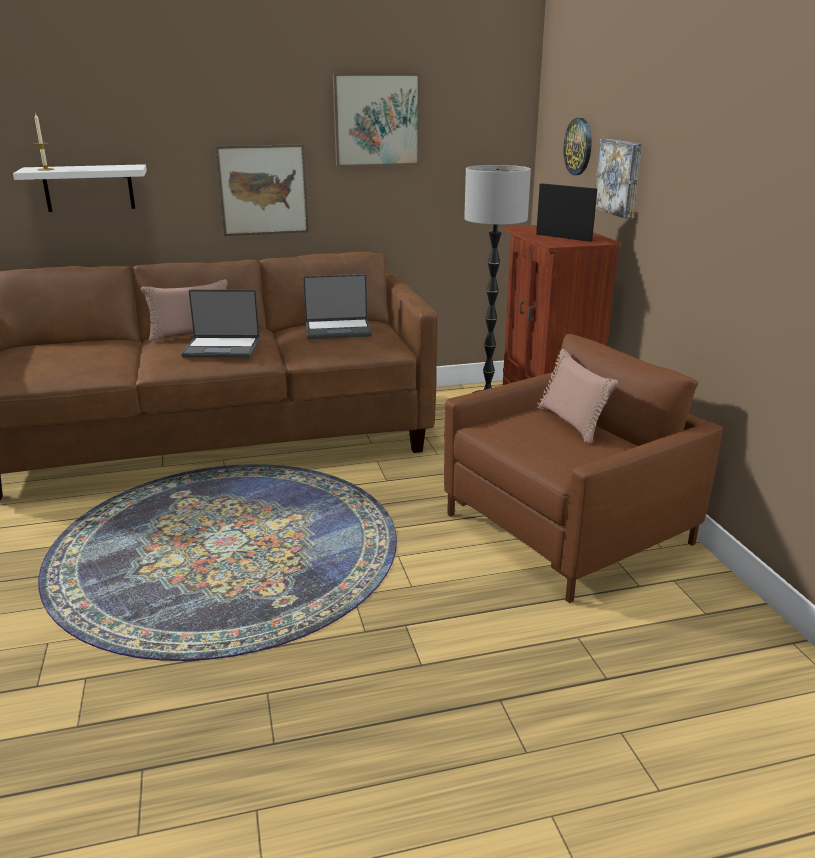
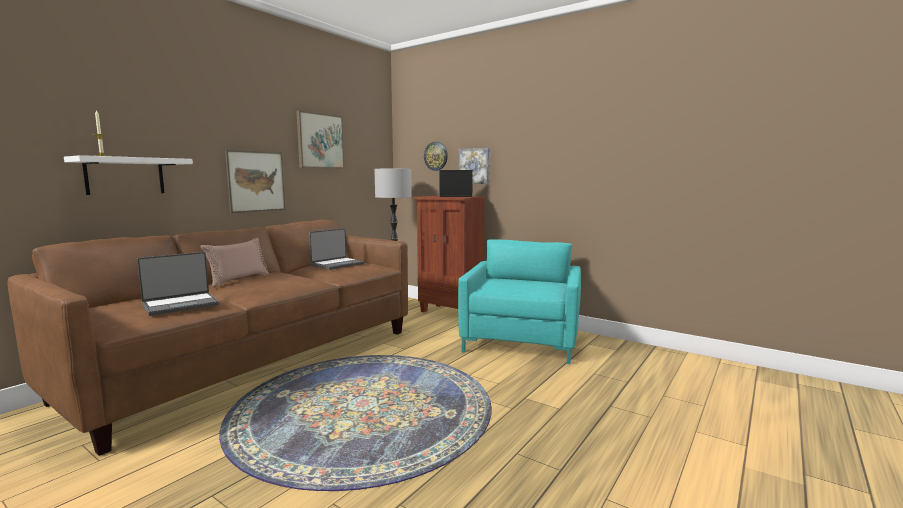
camera: 40 degrees left, 15 degrees down
laptop [181,289,260,358] -> laptop moved to [137,252,219,316]
brown armchair [444,334,723,603] -> turquoise armchair [458,239,581,364]
beige pillow [537,349,618,444] -> none

